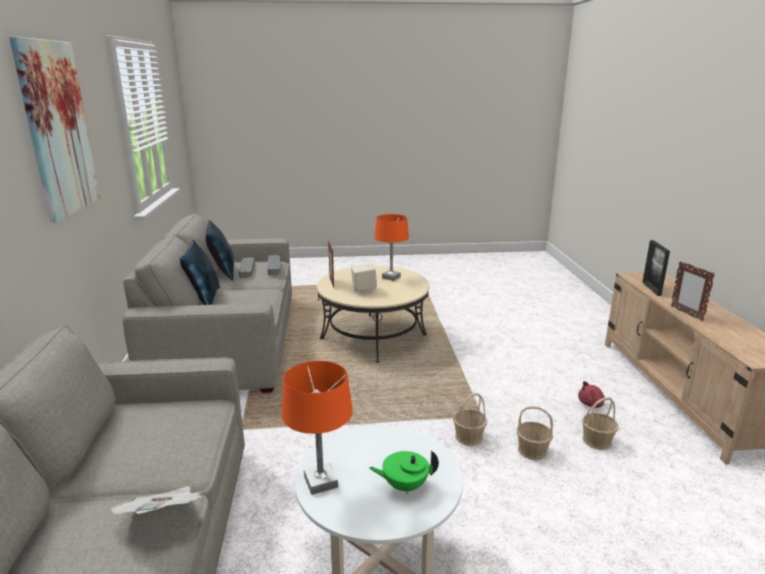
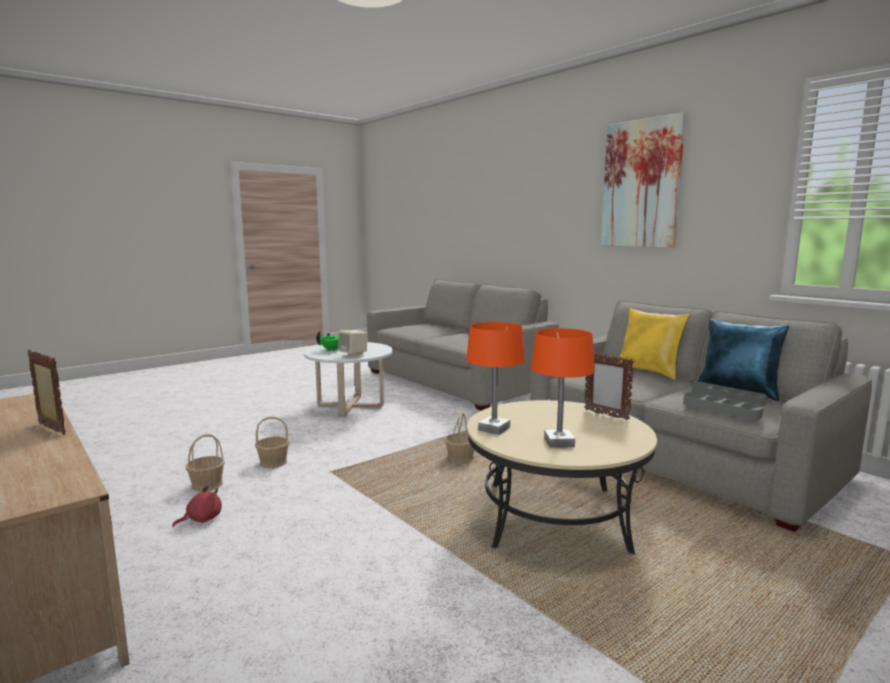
camera: 145 degrees right, 10 degrees down
newspaper [111,487,203,514] -> none
blue pillow [180,240,220,305] -> yellow pillow [618,309,690,380]
orange table lamp [282,361,353,495] -> orange table lamp moved to [466,322,525,435]
beige speaker [351,263,377,295] -> beige speaker moved to [338,330,368,359]
basket [453,393,488,446] -> basket moved to [445,413,474,463]
picture frame [642,240,670,296] -> none

